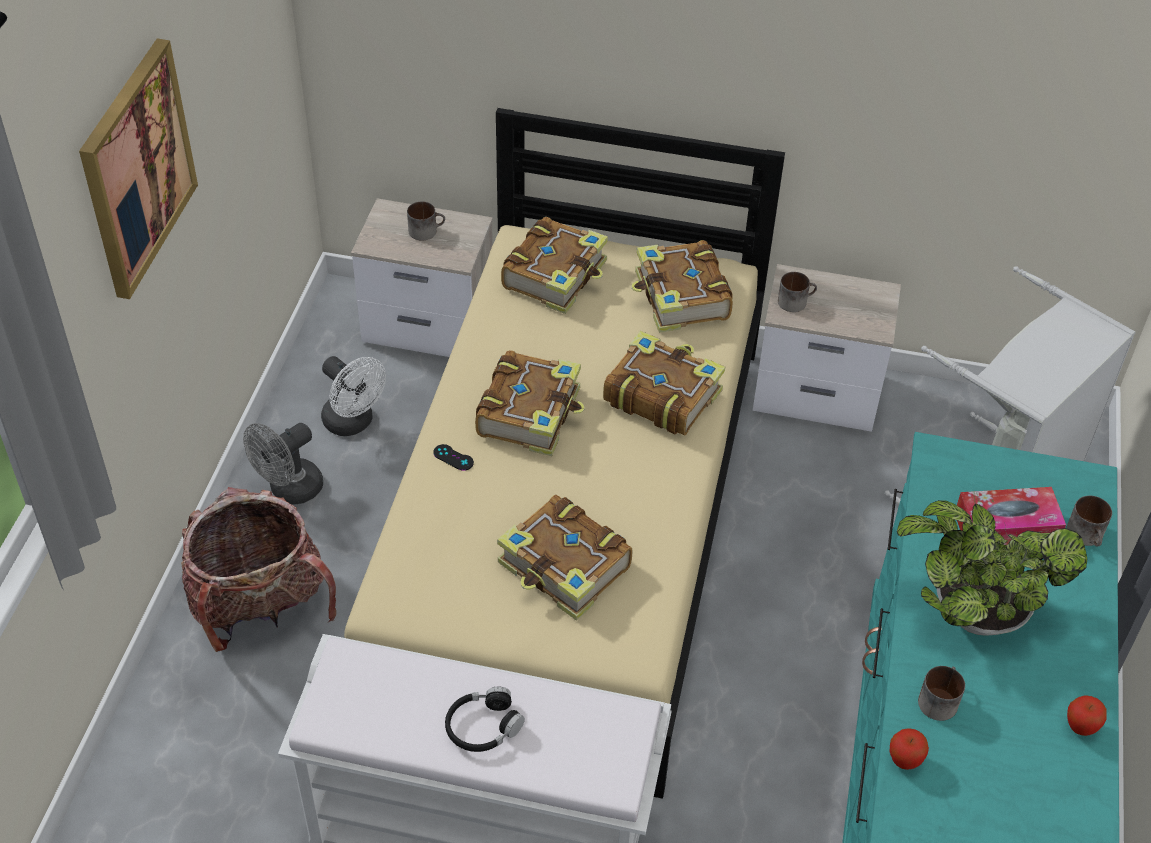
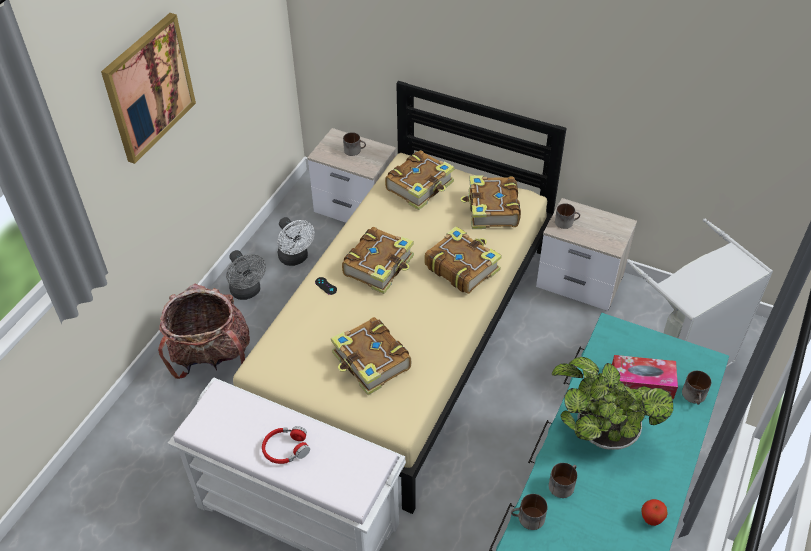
camera: 15 degrees right, 0 degrees up
grey fan [243,423,323,505] -> grey fan turned 90 degrees counterclockwise [226,250,266,300]
black headphones [445,687,525,752] -> red headphones [262,426,310,464]
apple [890,728,929,770] -> mug [511,494,548,530]

